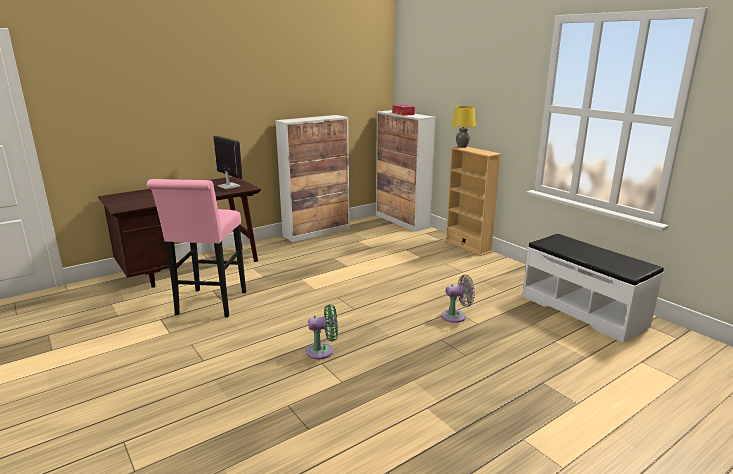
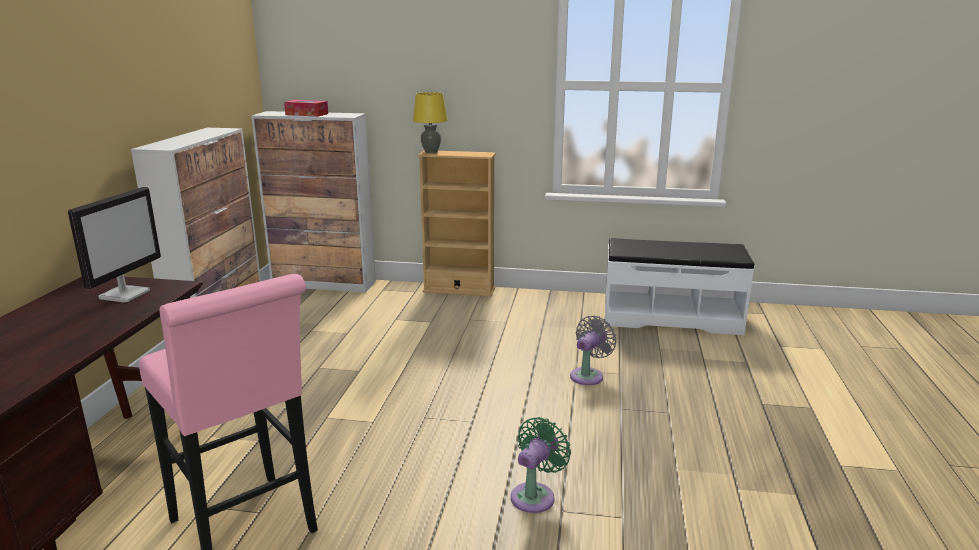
camera: 45 degrees left, 0 degrees up
monitor [214,136,243,189] -> monitor turned 105 degrees clockwise [68,187,161,302]

